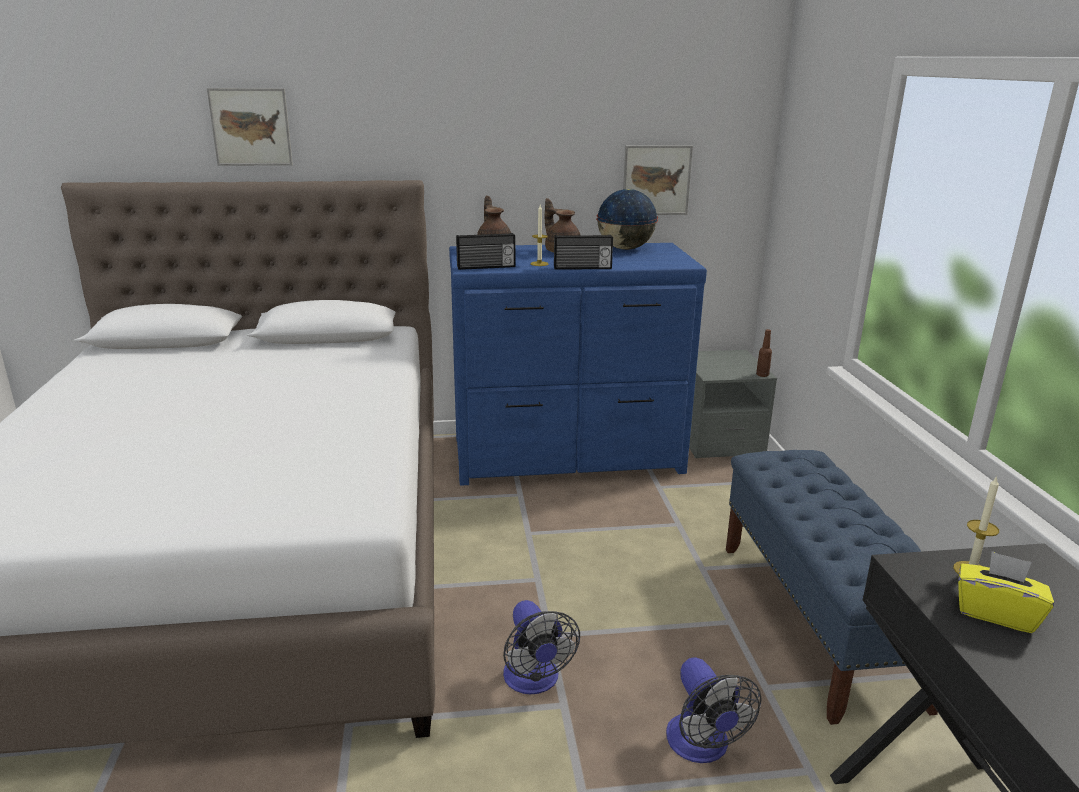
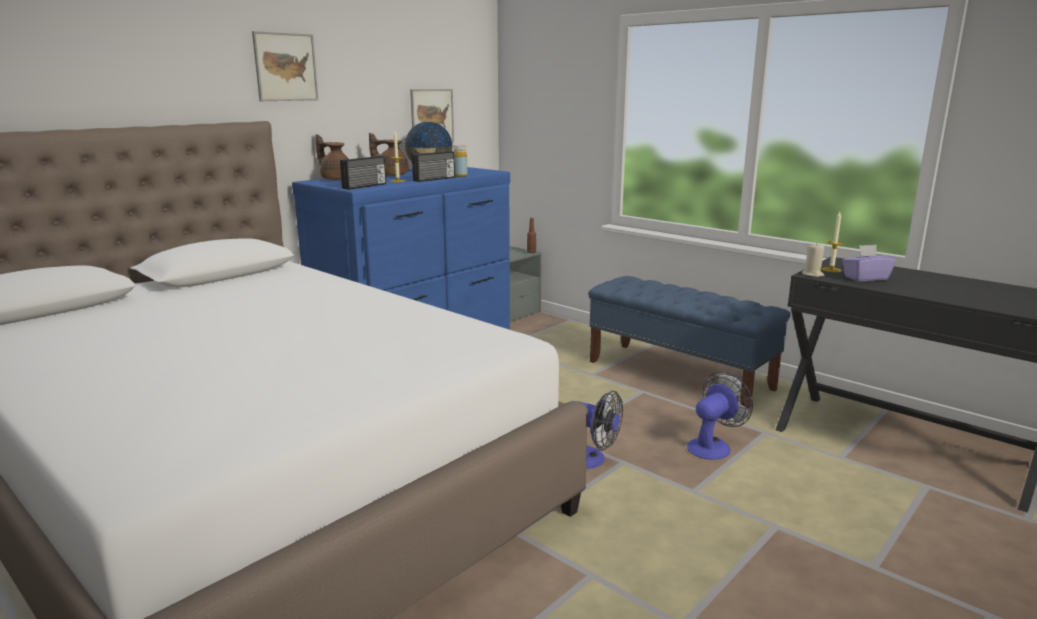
camera: 40 degrees left, 5 degrees down
picture [207,88,293,166] -> picture moved to [252,31,318,101]
fan [666,657,762,763] -> fan turned 75 degrees counterclockwise [687,372,753,460]
yellow tissue box [958,551,1054,633] -> purple tissue box [842,245,896,282]
none -> yellow bottle [454,145,468,177]
none -> beige candle [802,243,825,277]

